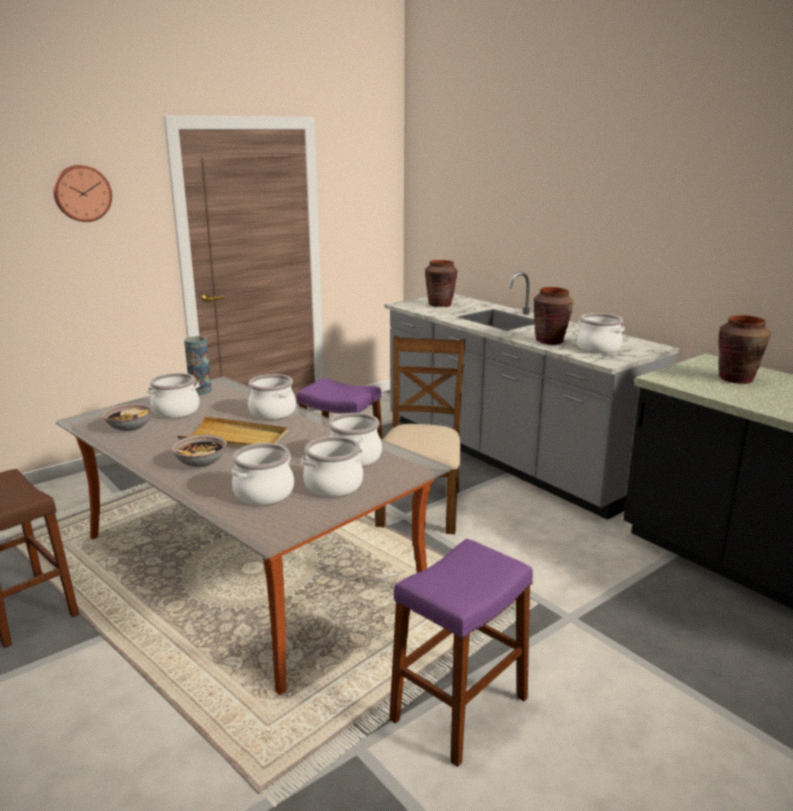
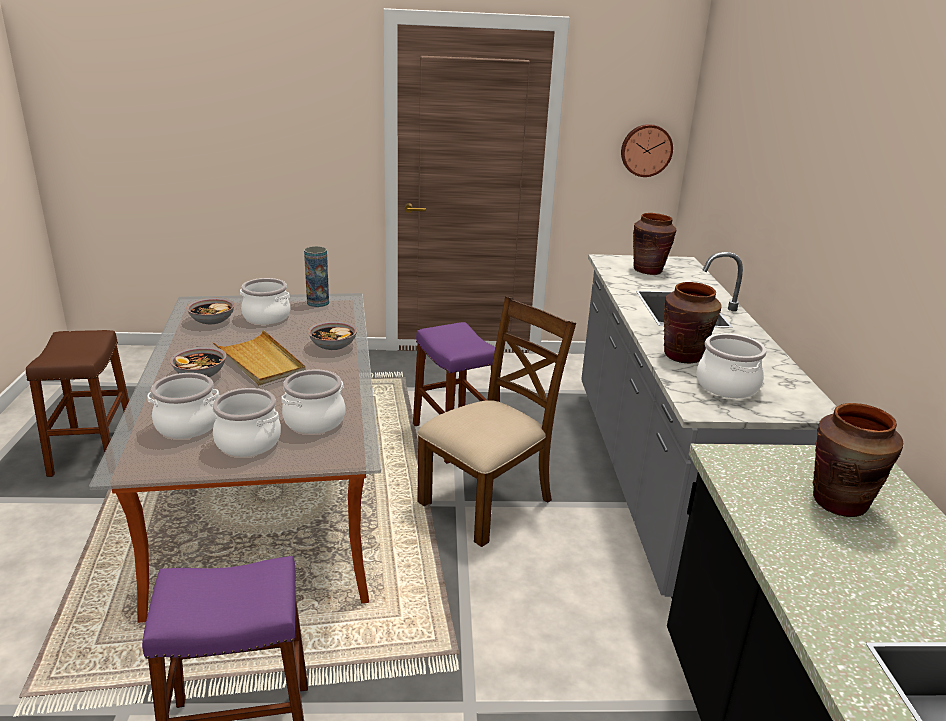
camera: 35 degrees right, 5 degrees up
wall clock [53,165,112,222] -> wall clock moved to [621,124,673,177]
cooking pot [248,374,296,420] -> bowl [308,321,357,350]

